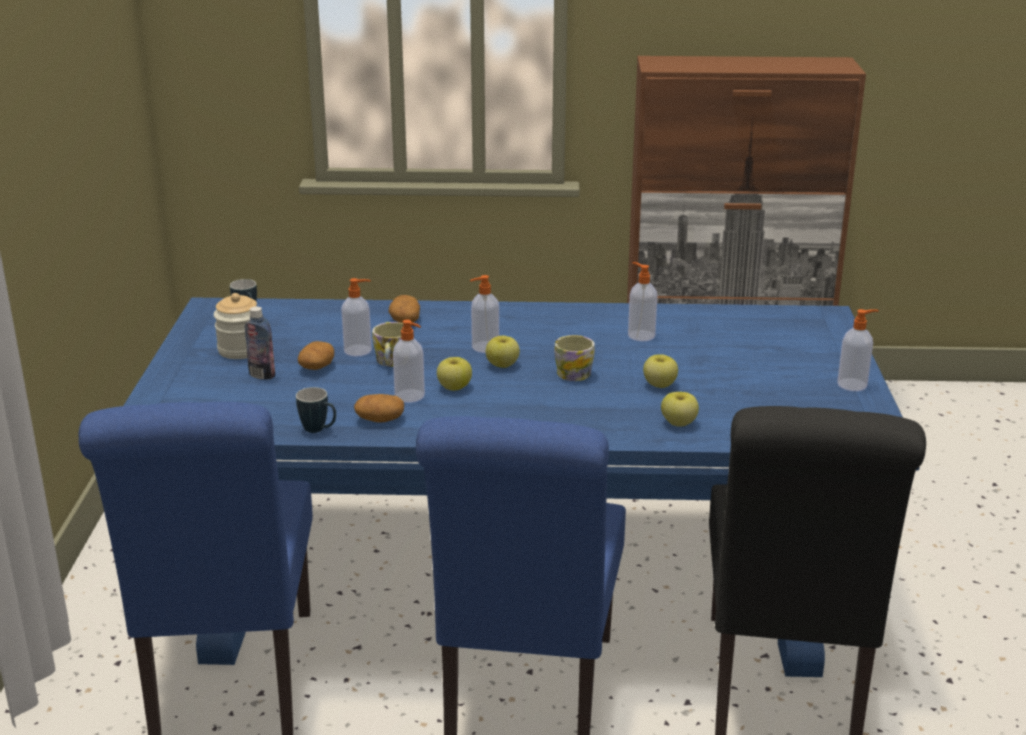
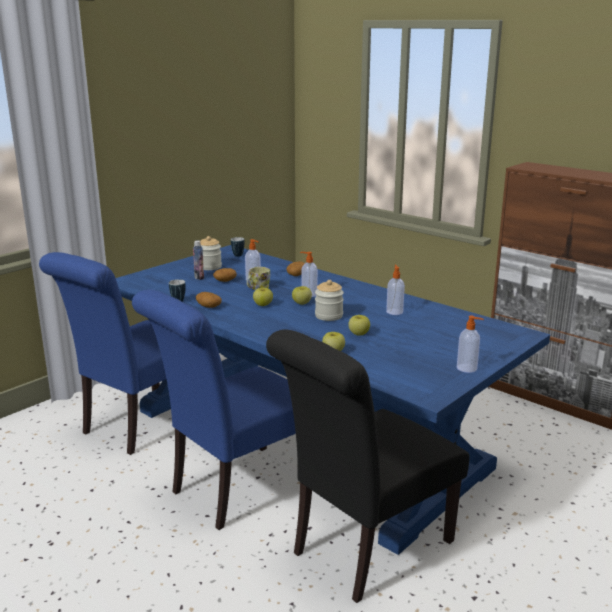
camera: 40 degrees right, 5 degrees down
soap dispenser [393,319,425,403] -> none
mug [554,335,595,381] -> jar [315,280,344,321]

